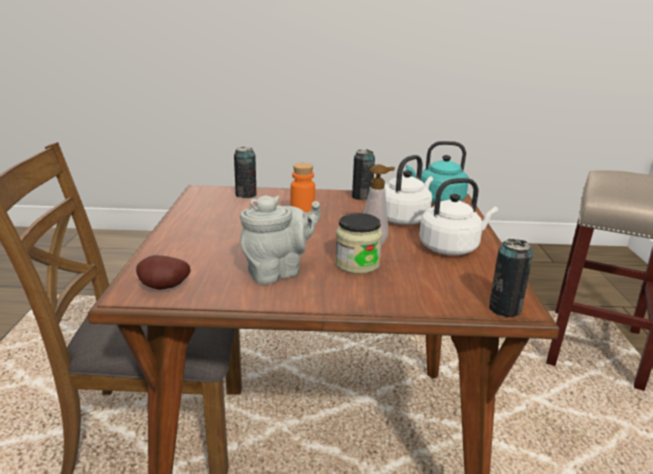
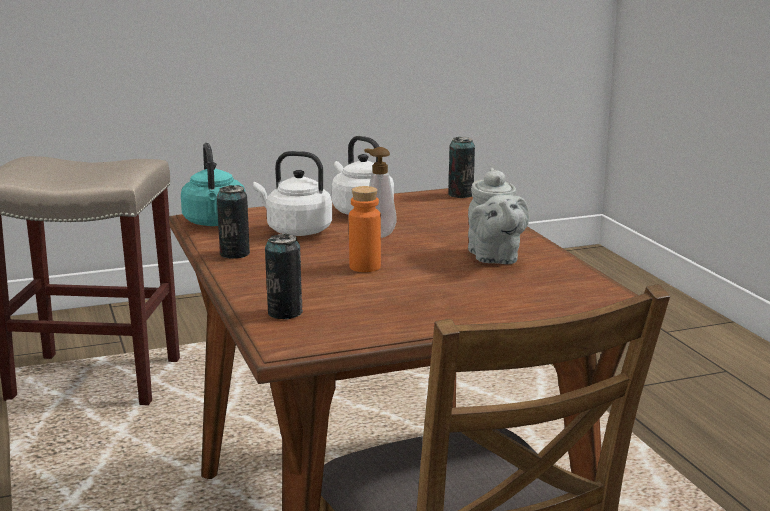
camera: 110 degrees left, 5 degrees down
potato [136,255,191,290] -> none
grey teapot [240,195,321,284] -> grey teapot turned 135 degrees counterclockwise [468,168,529,264]
jar [335,213,382,274] -> none

